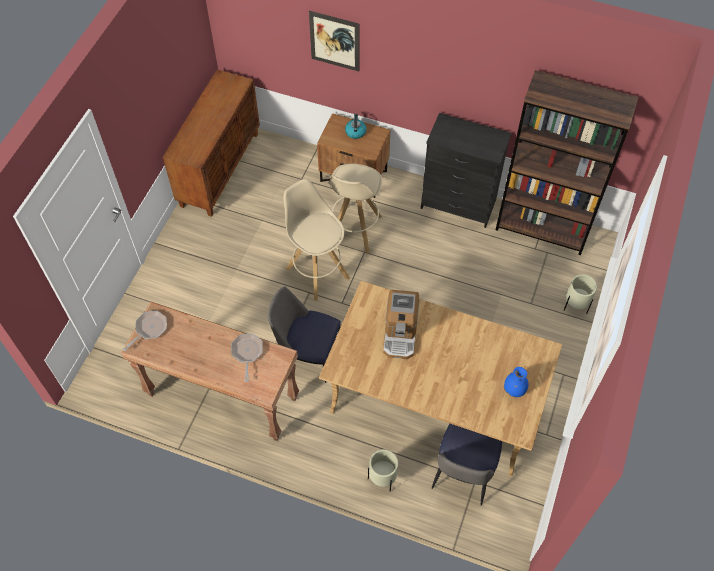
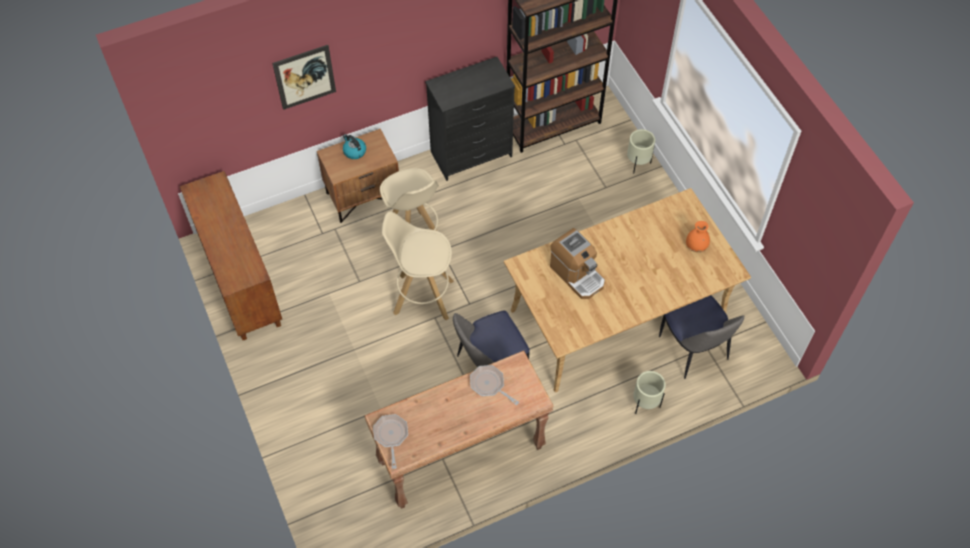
camera: 45 degrees left, 0 degrees up
blue vase [504,367,529,397] -> orange vase [686,221,710,252]

